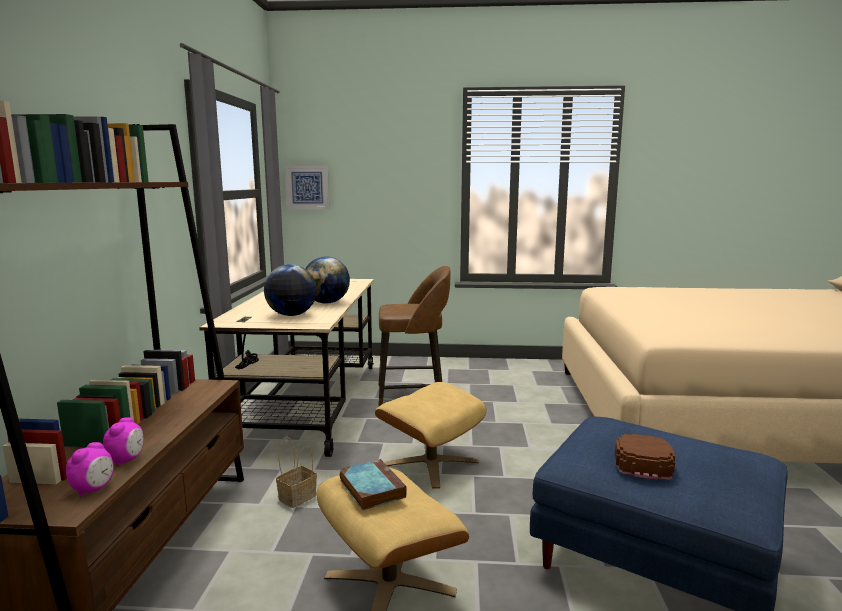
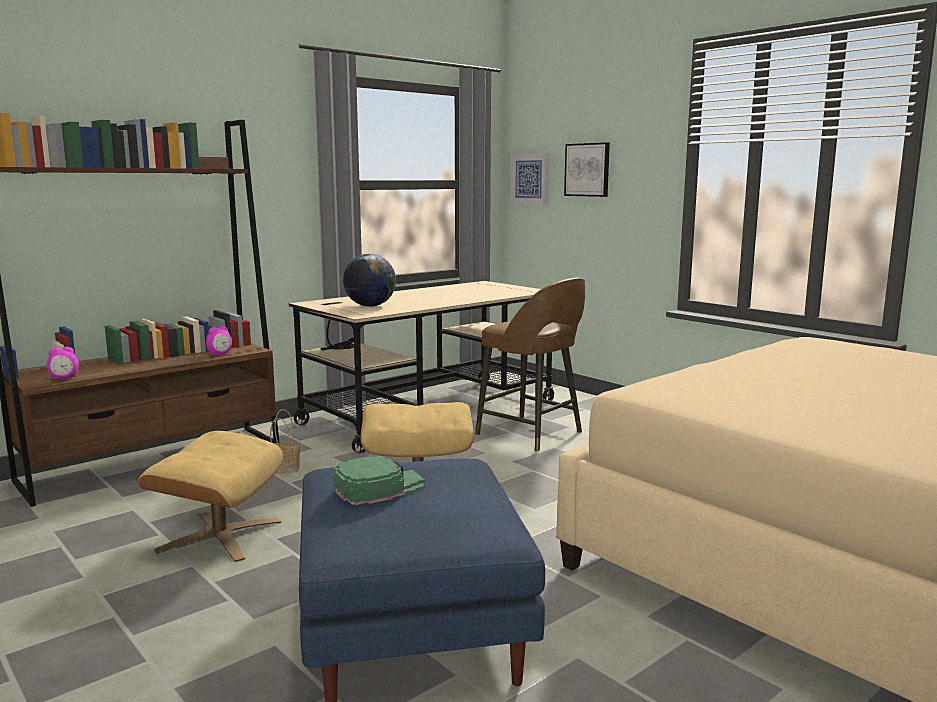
camera: 45 degrees right, 0 degrees up
alarm clock [103,417,144,466] -> alarm clock moved to [206,326,232,356]
globe [305,257,350,304] -> none
book [340,459,407,510] -> none
brown cap [615,434,675,480] -> green cap [333,456,425,505]
none -> picture [564,142,610,197]

